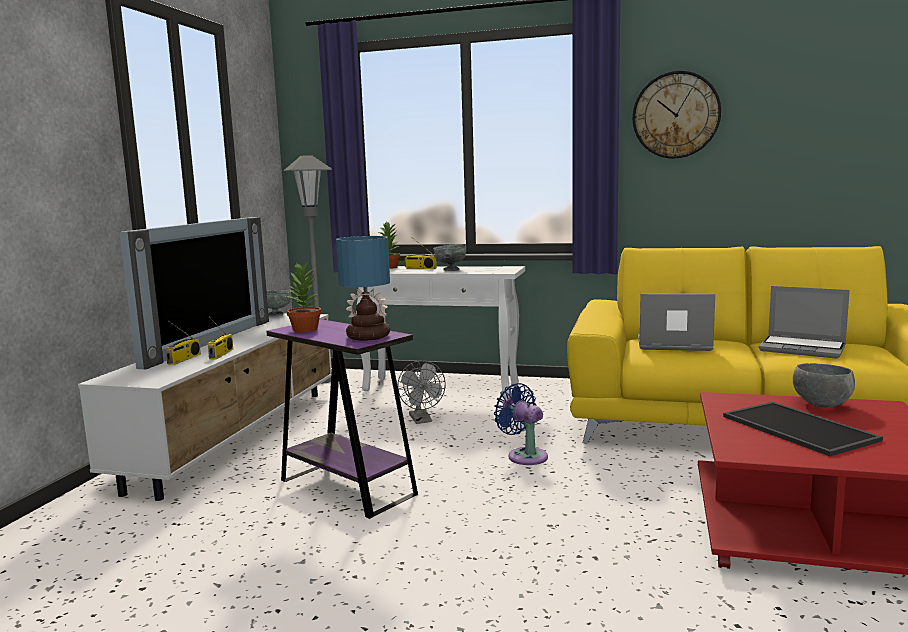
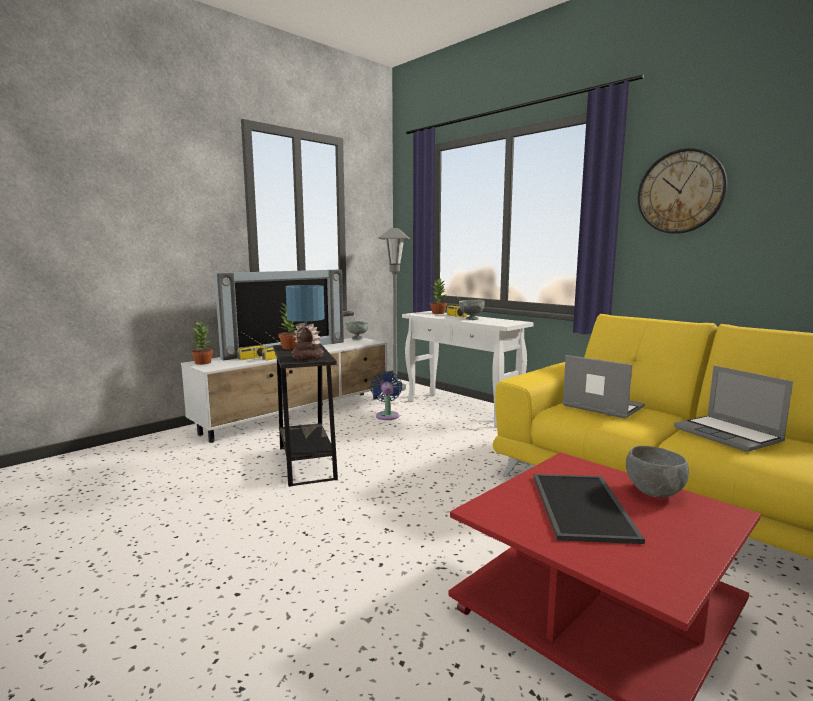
camera: 30 degrees right, 0 degrees up
purple side table [266,319,418,519] -> black side table [273,343,338,487]
grey fan [398,360,446,424] -> none
blue fan [494,383,548,465] -> blue fan moved to [371,371,402,420]
none -> potted plant [191,322,213,365]

